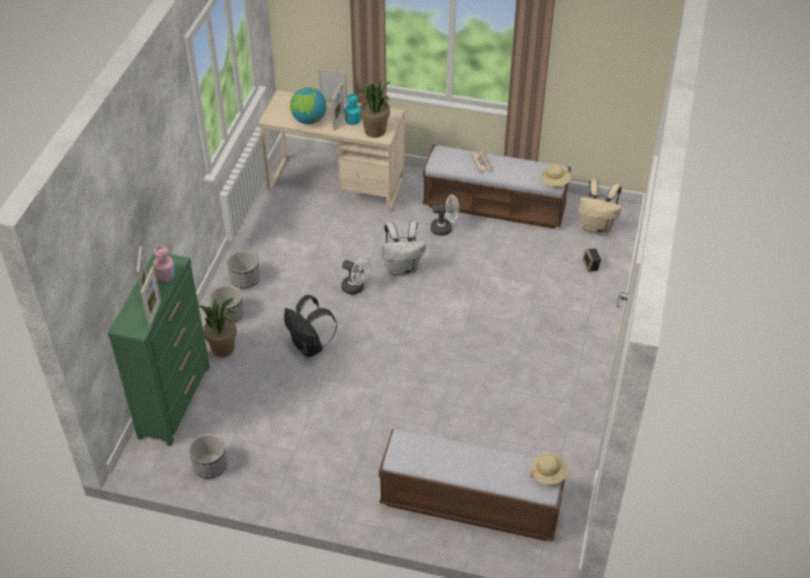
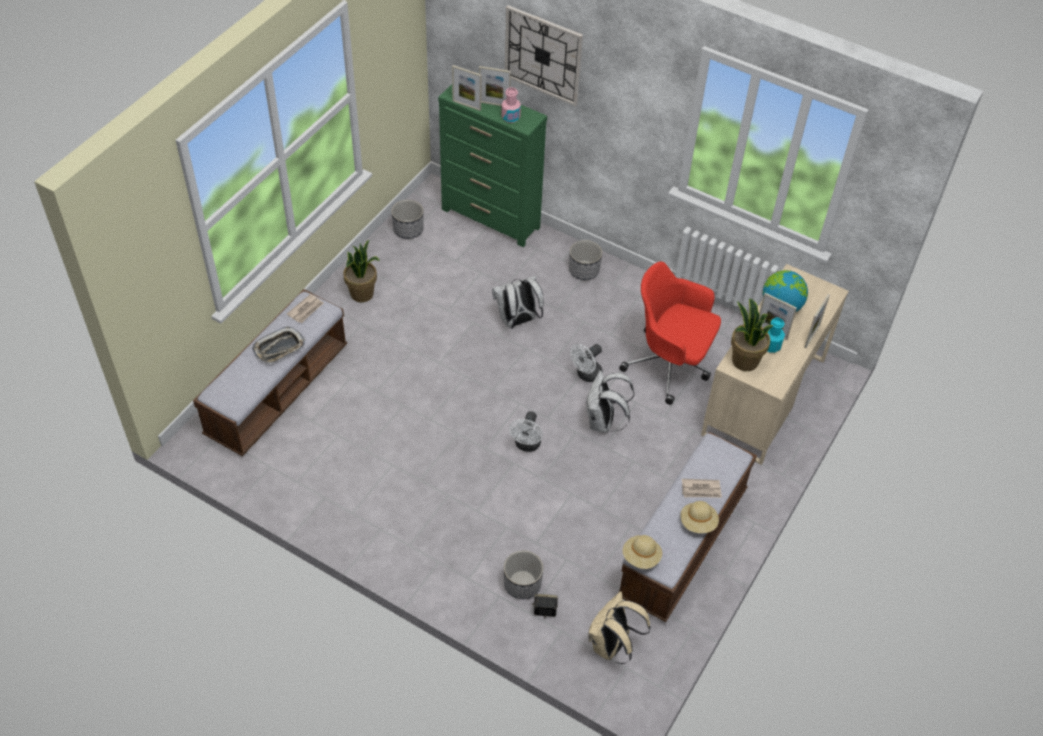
camera: 105 degrees right, 5 degrees up
potted plant [199,298,237,357] -> potted plant moved to [343,240,380,302]
planter [227,250,260,289] -> planter moved to [504,550,543,599]
black backpack [284,295,337,358] -> white backpack [492,275,544,329]
white fan [431,195,459,236] -> white fan moved to [509,411,543,452]
beige hat [531,453,568,485] -> beige hat moved to [680,501,719,533]
none -> tray [252,326,305,364]
none -> newspaper [287,294,324,323]
none -> wall clock [505,5,583,106]
none -> red office chair [619,262,721,405]

